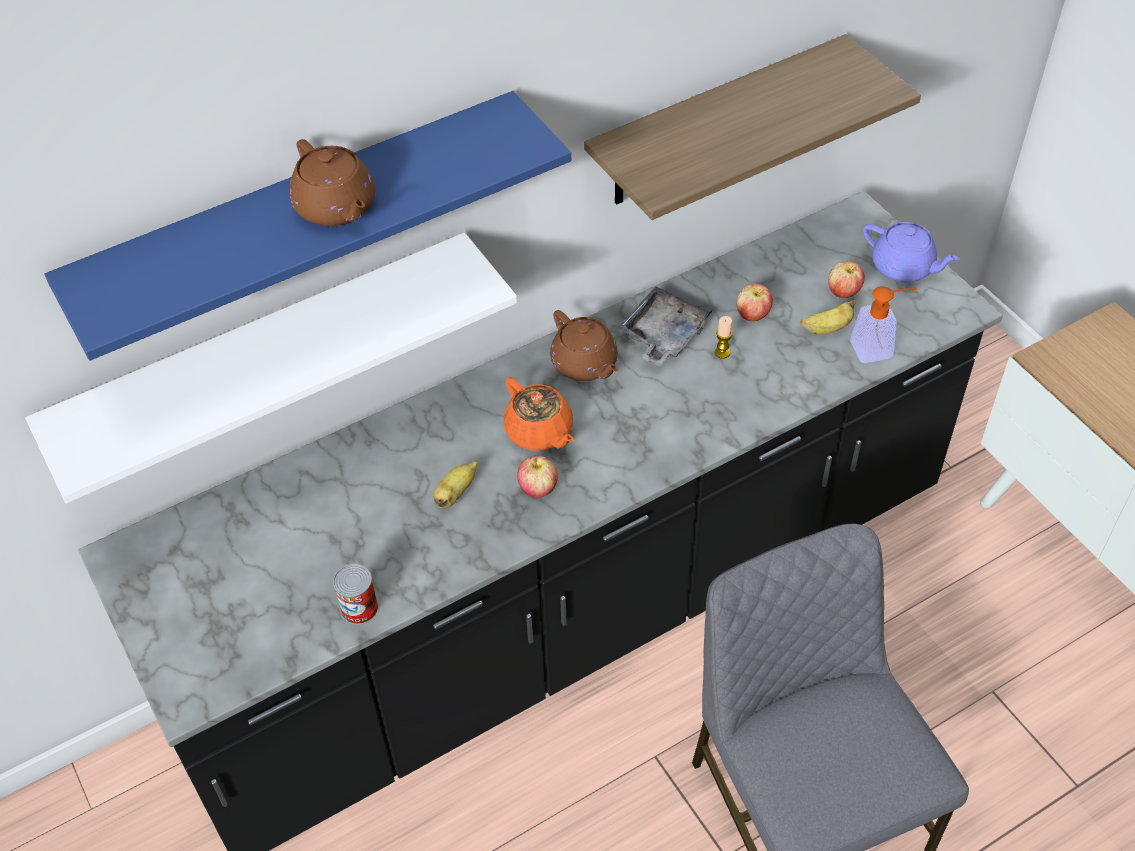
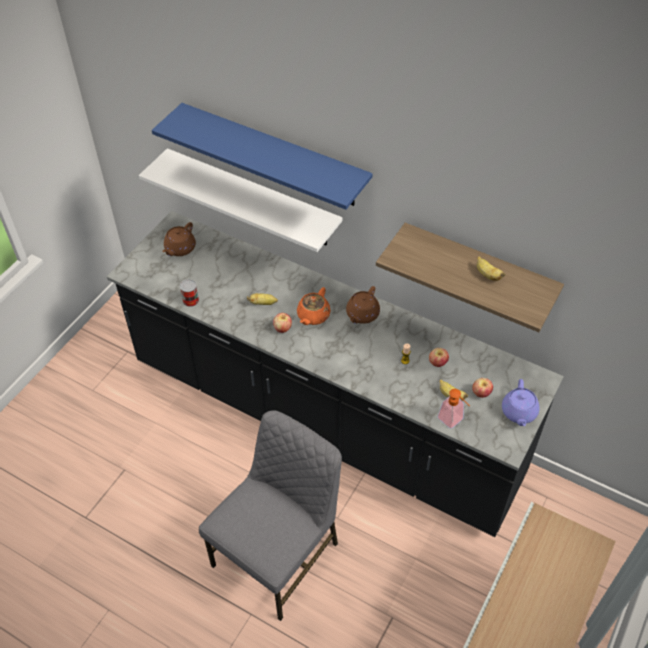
camera: 60 degrees right, 0 degrees up
brown teapot [289,139,375,226] -> brown teapot moved to [162,222,196,256]
grey tray [618,287,713,366] -> none
none -> banana [477,256,505,281]

